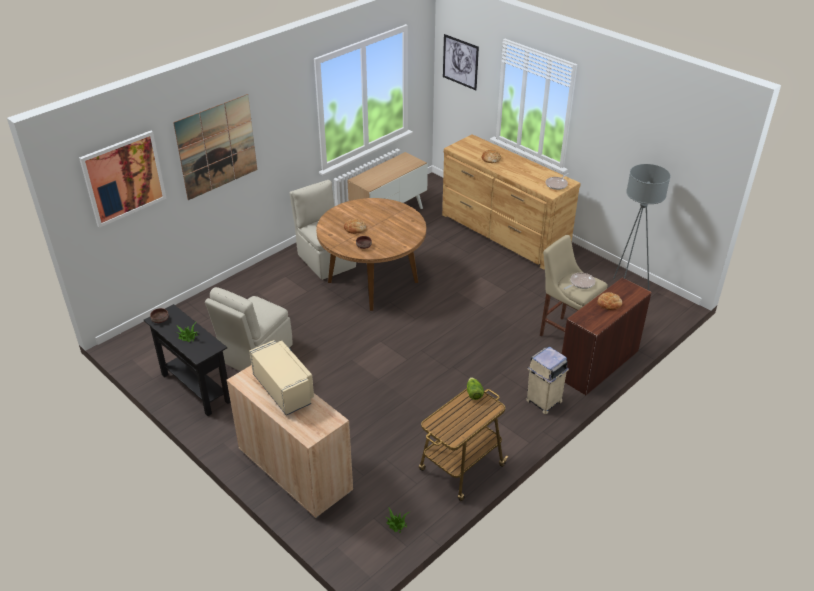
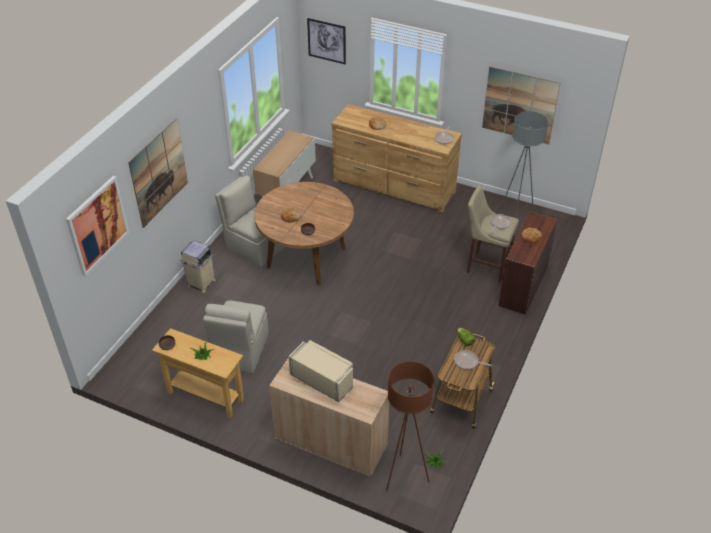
camera: 20 degrees left, 5 degrees up
black console table [144,304,230,416] -> beige console table [152,328,244,418]
beige trash can [526,347,569,414] -> beige trash can moved to [181,241,216,293]
none -> brown floor lamp [386,361,434,491]
none -> frying pan [454,350,491,370]
none -> picture [482,67,560,144]

